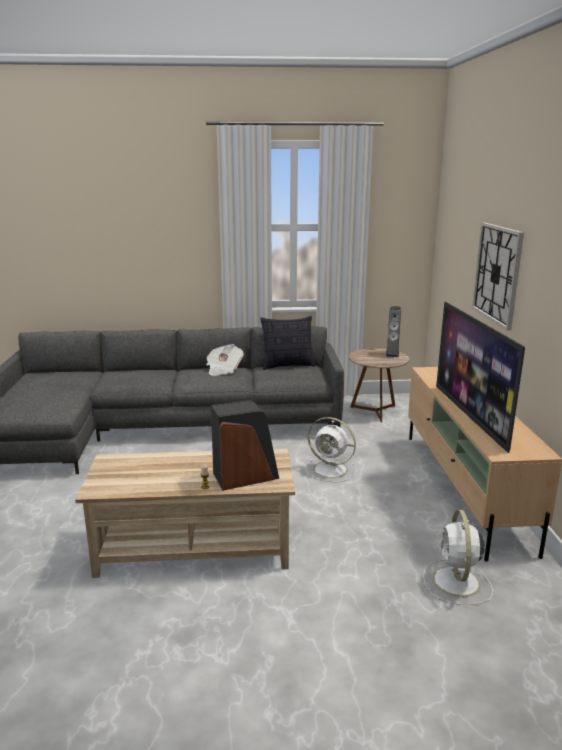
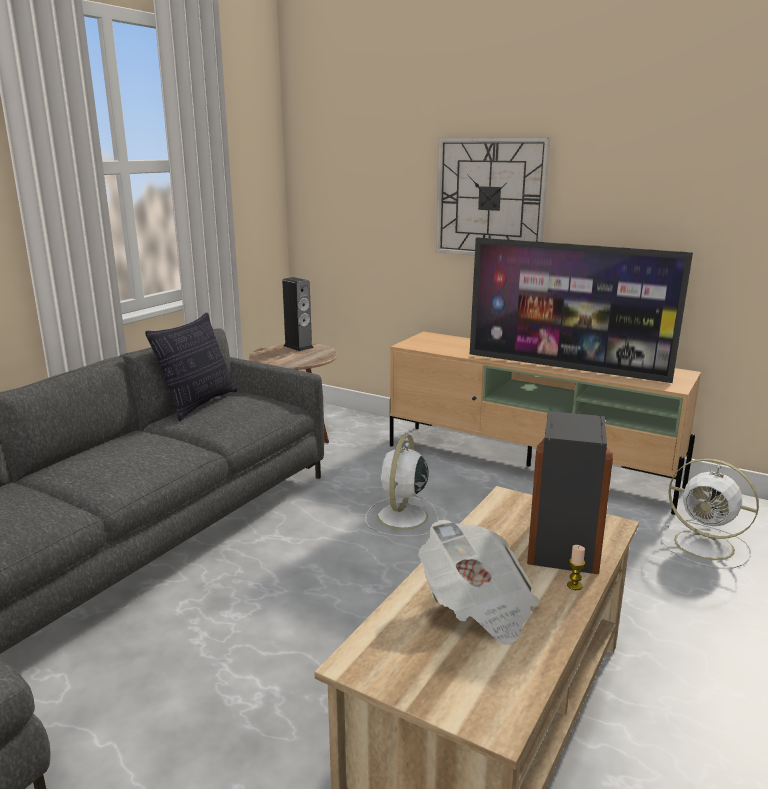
camera: 55 degrees left, 0 degrees up
newspaper [206,344,244,376] -> newspaper moved to [418,519,539,645]
white fan [306,417,357,483] -> white fan turned 135 degrees clockwise [365,434,438,537]

